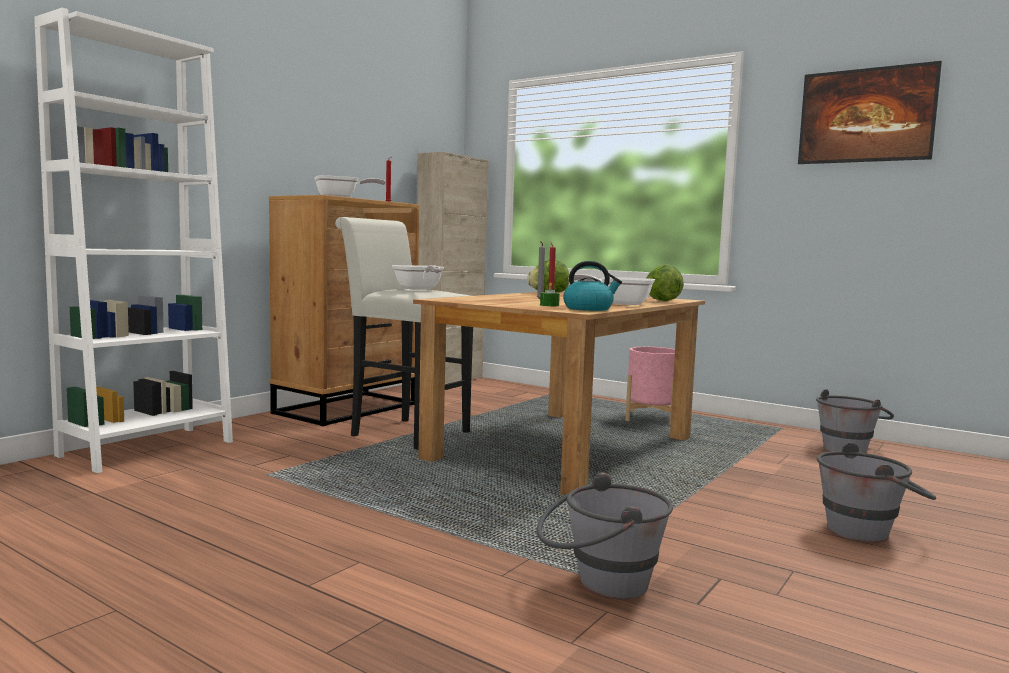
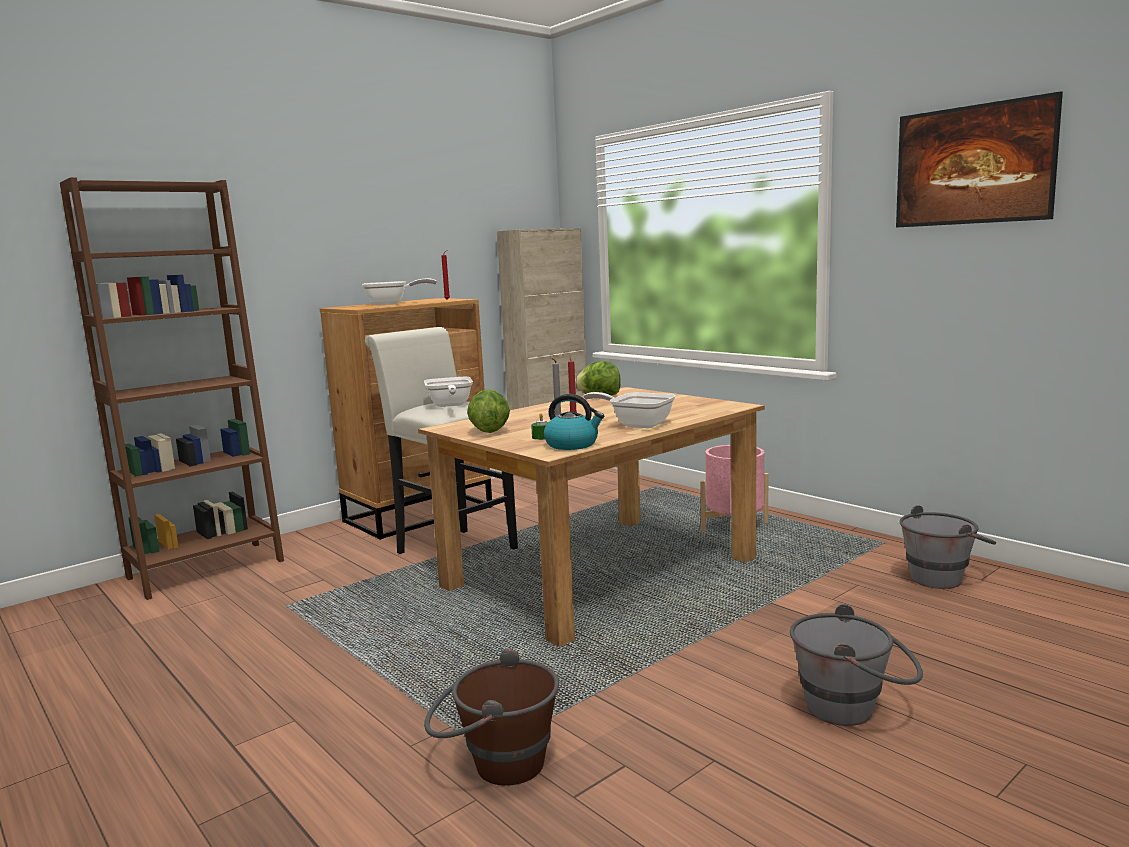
camera: 15 degrees right, 5 degrees up
white bookcase [34,8,233,473] -> brown bookcase [60,177,284,600]
grey bucket [537,473,673,599] -> brown bucket [424,648,559,786]
lettuce [647,264,684,301] -> lettuce moved to [467,389,510,433]

